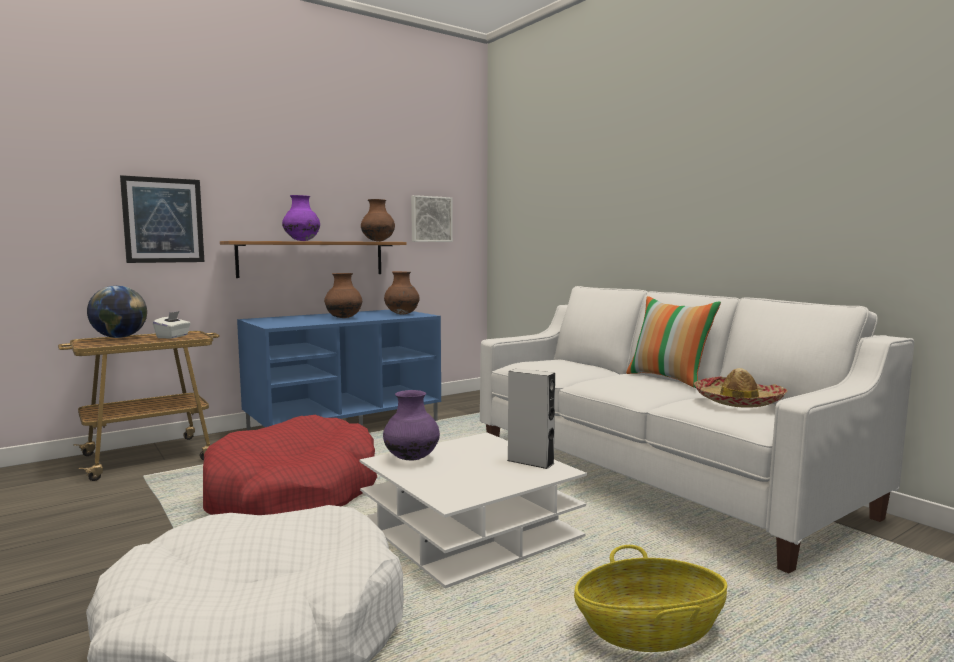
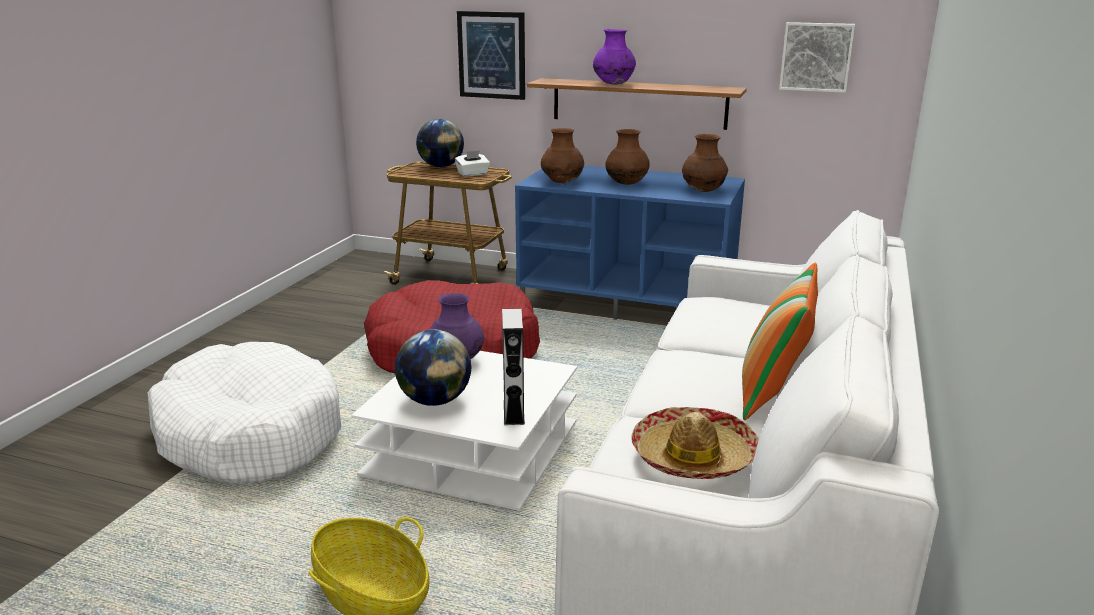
camera: 55 degrees right, 15 degrees up
brown vase [361,199,395,242] -> brown vase moved to [541,128,584,183]
none -> globe [395,329,472,406]

